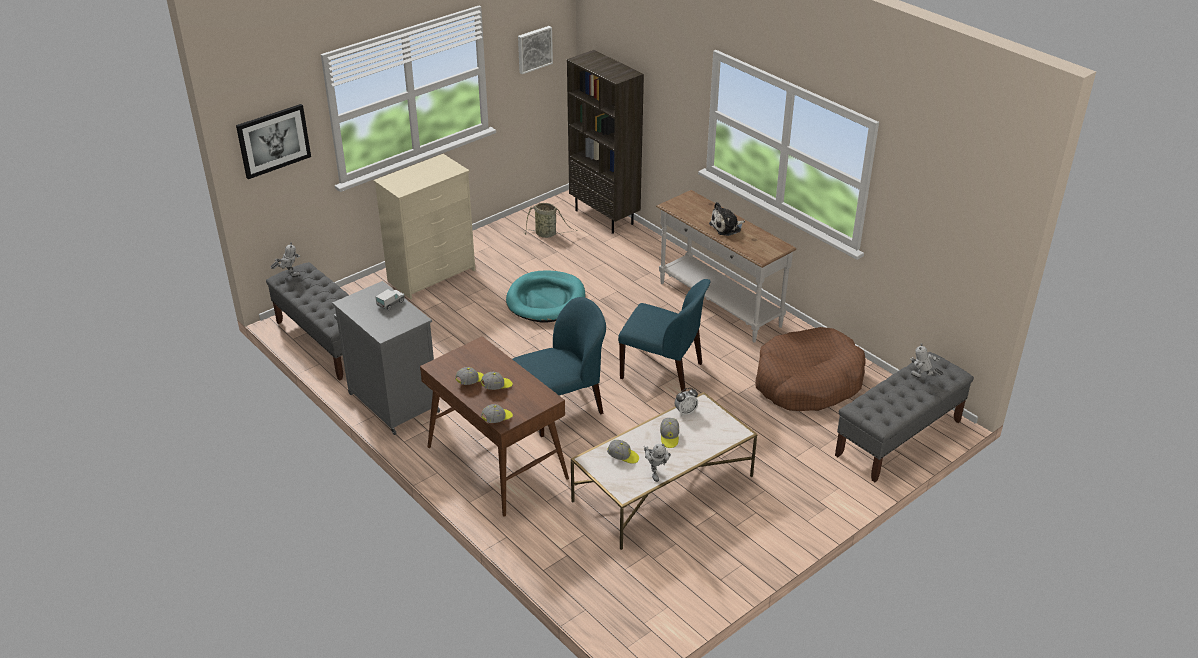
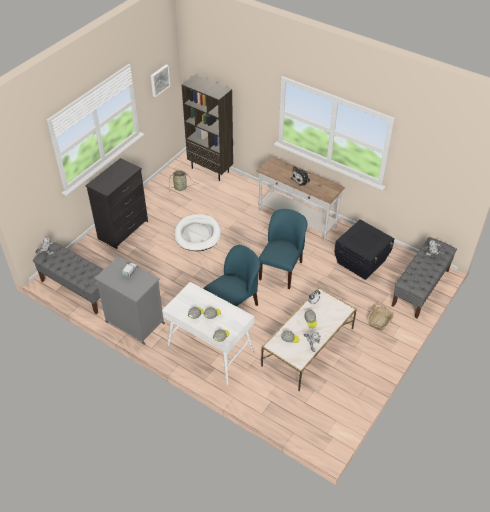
camera: 15 degrees left, 10 degrees up
picture [236,104,311,179] -> none
beige dresser [374,154,475,300] -> black dresser [85,158,148,249]
brown desk [420,336,569,517] -> white desk [162,282,255,385]
turquoise dog bed [506,270,585,323] -> white dog bed [174,214,221,251]
blue chair [618,279,711,392] -> blue chair turned 75 degrees counterclockwise [259,209,307,289]
brown dog bed [755,327,866,411] -> black storage box [334,219,395,280]
none -> basket [368,304,394,331]

